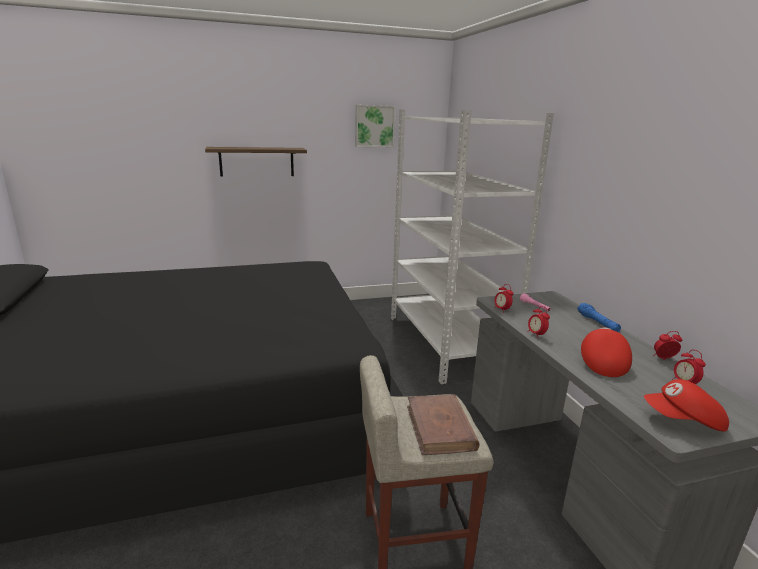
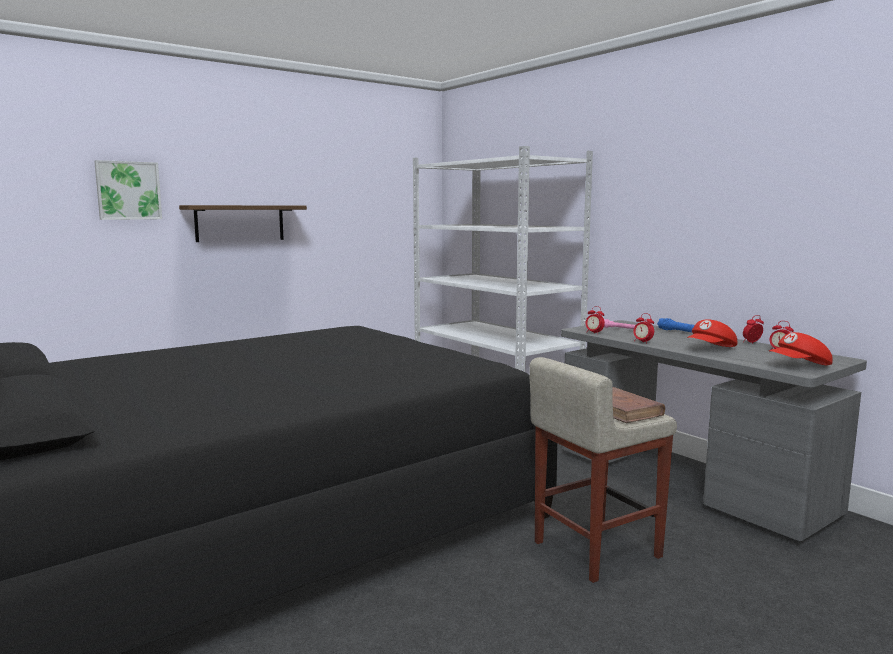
camera: 20 degrees left, 10 degrees down
picture [355,105,396,147] -> picture moved to [94,160,162,220]
red cap [581,327,632,377] -> red cap turned 120 degrees counterclockwise [687,319,737,347]

